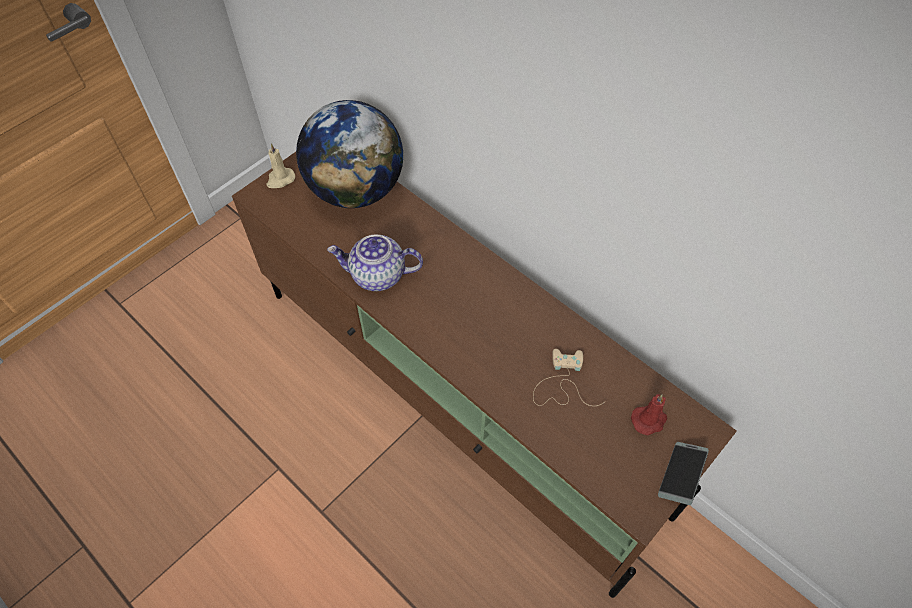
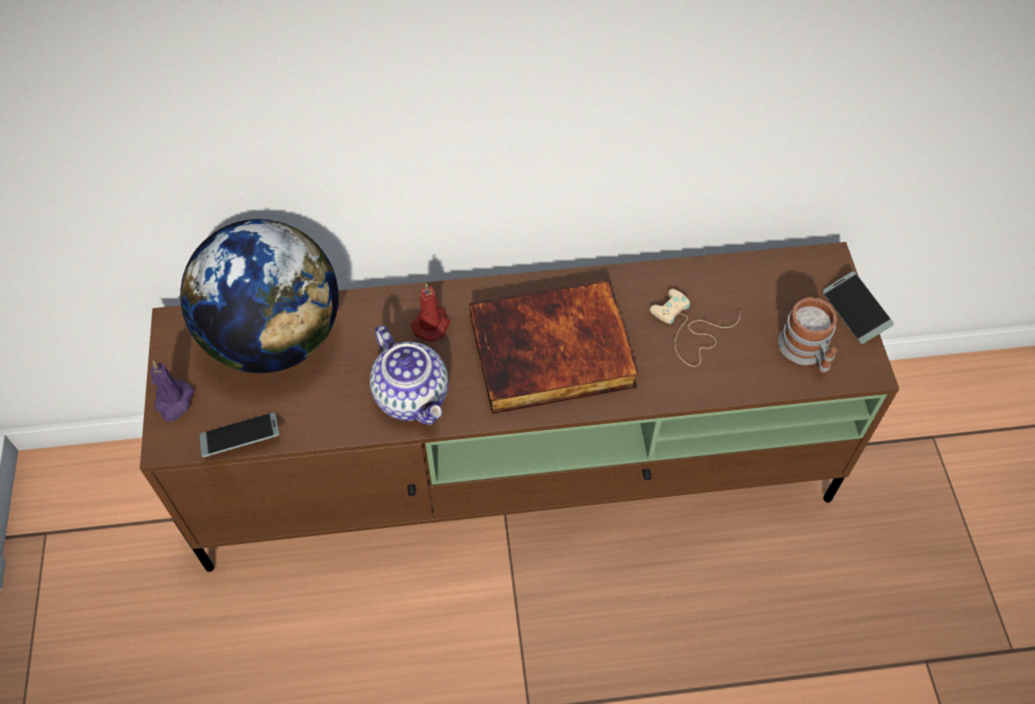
camera: 50 degrees left, 0 degrees up
beige candle [266,144,295,188] -> purple candle [150,360,194,422]
teapot [327,234,423,291] -> teapot turned 75 degrees counterclockwise [370,325,449,425]
red candle [631,394,667,435] -> red candle moved to [411,283,450,342]
none -> phone [199,413,279,457]
none -> book [469,280,639,414]
none -> mug [778,297,837,373]

